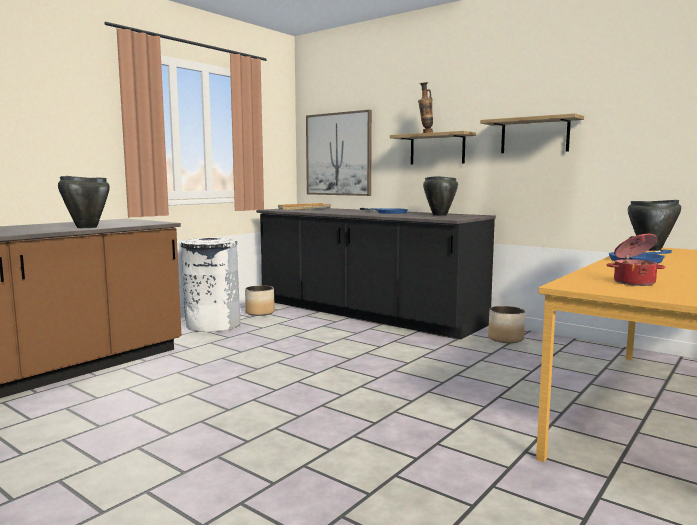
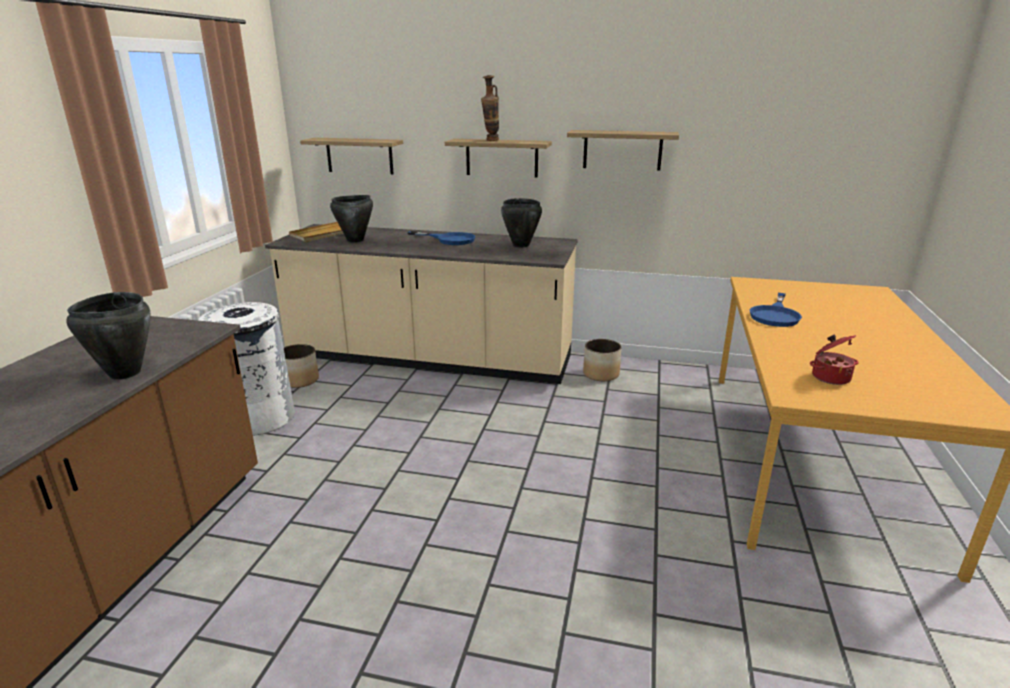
camera: 25 degrees left, 15 degrees up
black counter [256,208,496,339] -> beige counter [265,224,578,384]
picture [306,110,372,196] -> shelf [300,138,403,174]
black cooking pot [628,200,681,251] -> black cooking pot moved to [330,195,373,242]

